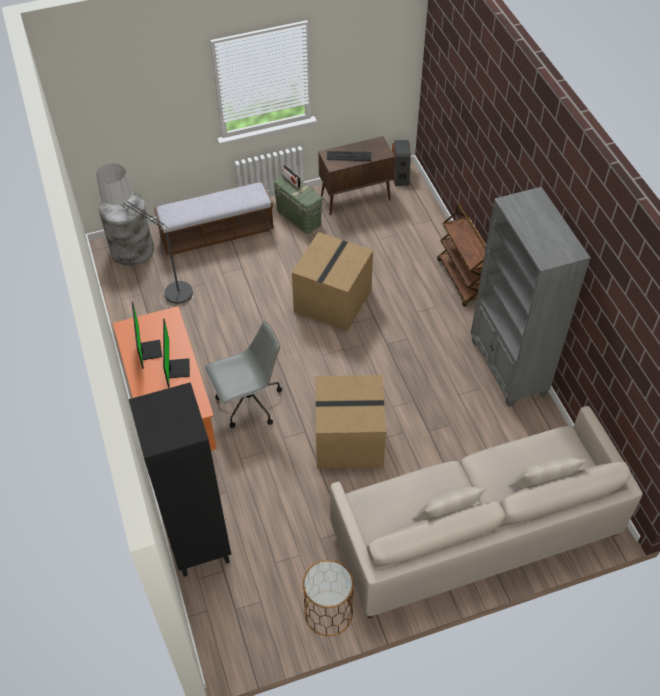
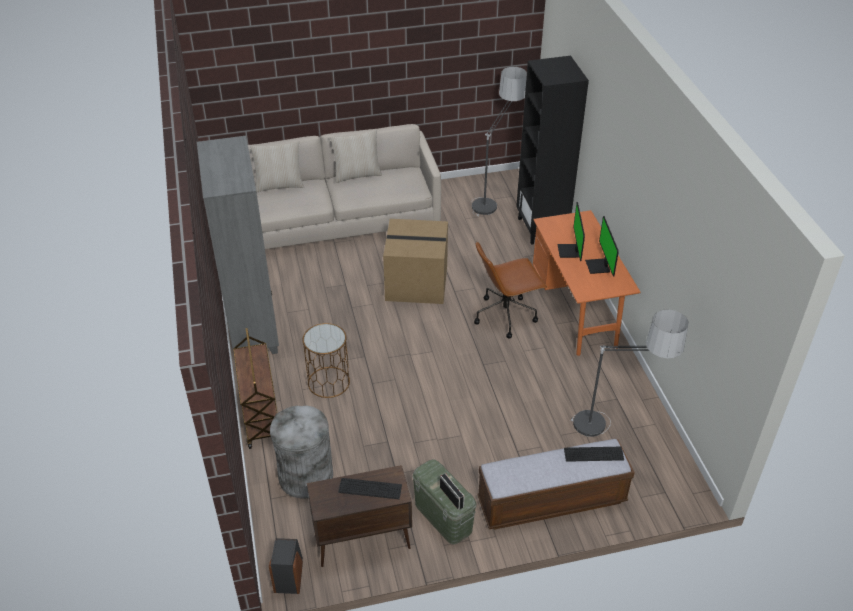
camera: 175 degrees left, 10 degrees down
grey trash can [99,191,154,266] -> grey trash can moved to [270,406,333,499]
grey office chair [205,321,282,428] -> brown office chair [474,241,547,339]
cardboard box [292,232,373,331] -> none
brown side table [303,560,354,636] -> brown side table moved to [302,323,350,398]
none -> floor lamp [471,67,527,216]
none -> keyboard [564,447,624,462]

